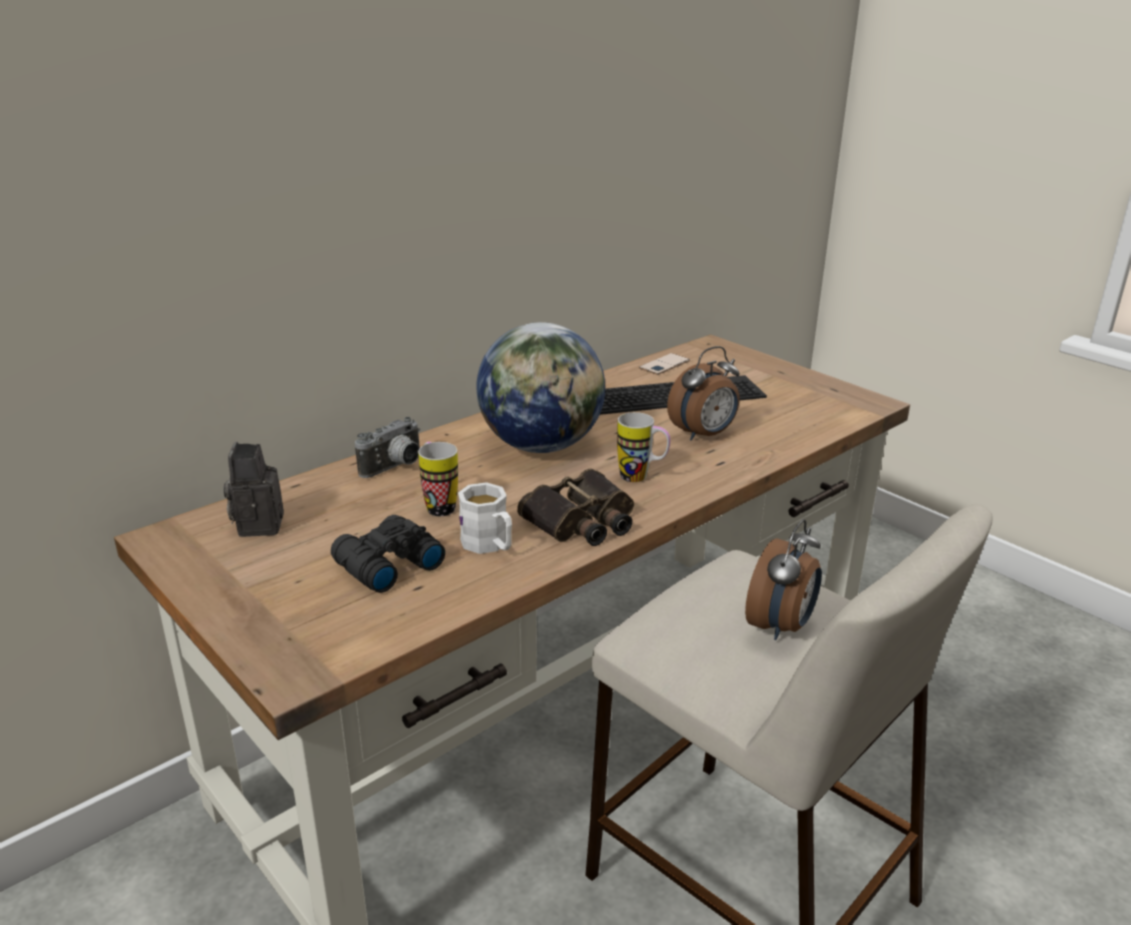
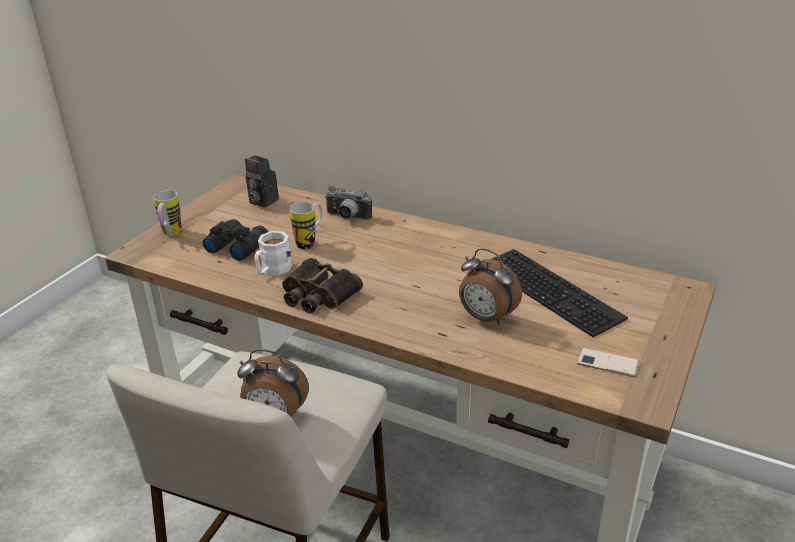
camera: 70 degrees right, 5 degrees up
camera [223,442,284,537] -> camera turned 120 degrees counterclockwise [245,155,279,208]
globe [476,322,605,453] -> none
mug [617,412,670,482] -> mug moved to [153,190,181,236]
phone [639,353,690,375] -> phone moved to [577,348,639,377]

